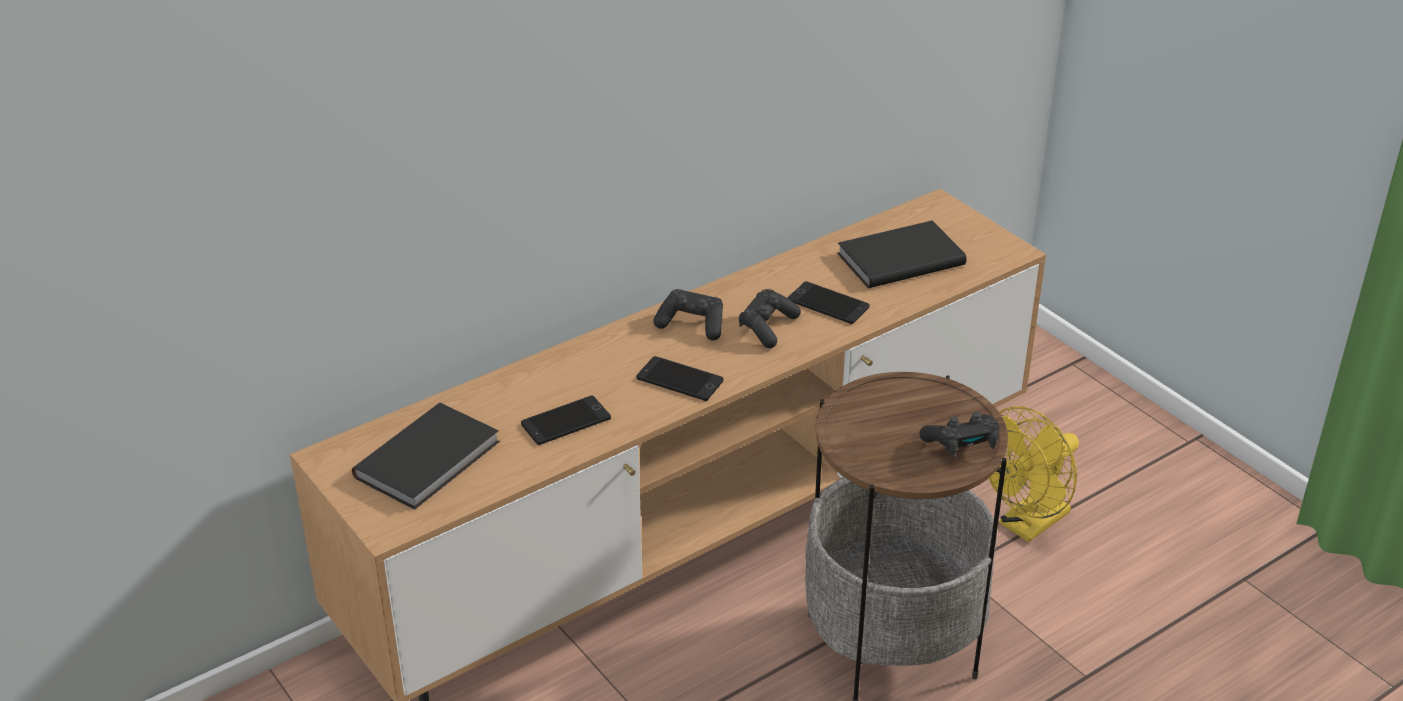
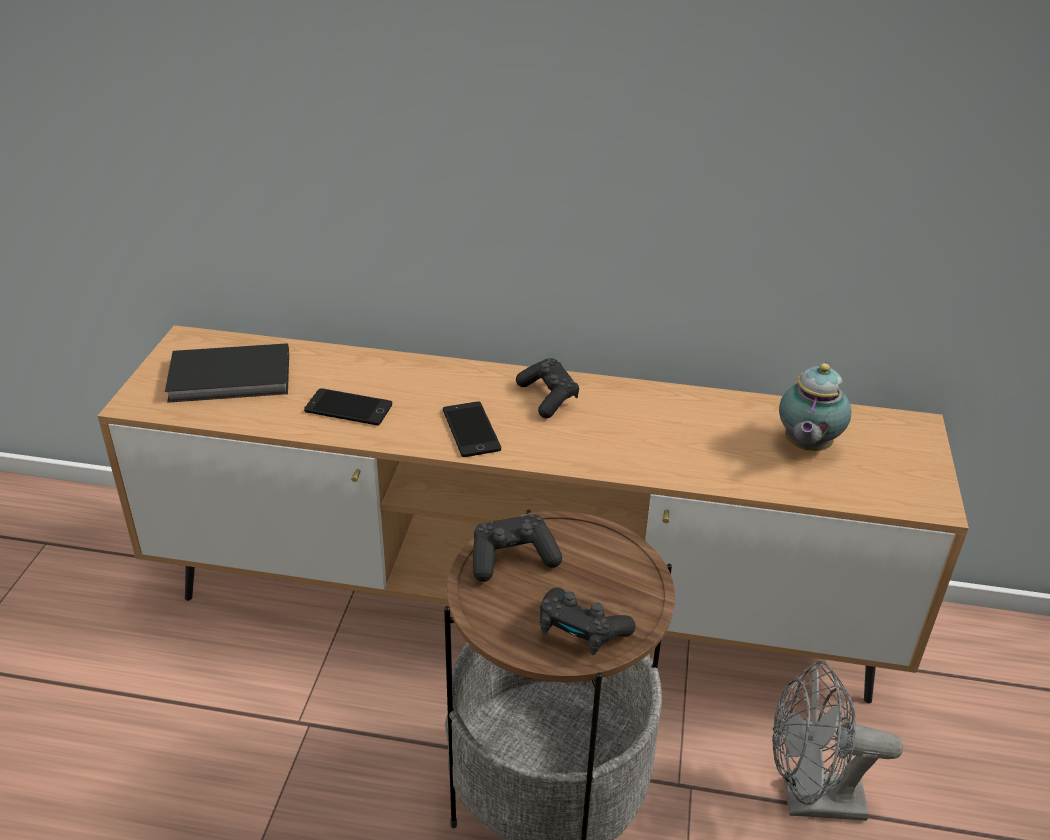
camera: 45 degrees right, 0 degrees up
black game controller [739,289,801,348] -> black game controller moved to [473,514,562,582]
phone [788,281,870,324] -> none
black book [837,221,967,288] -> teapot [779,362,851,451]
yellow fan [988,406,1079,542] -> grey fan [772,661,903,821]

